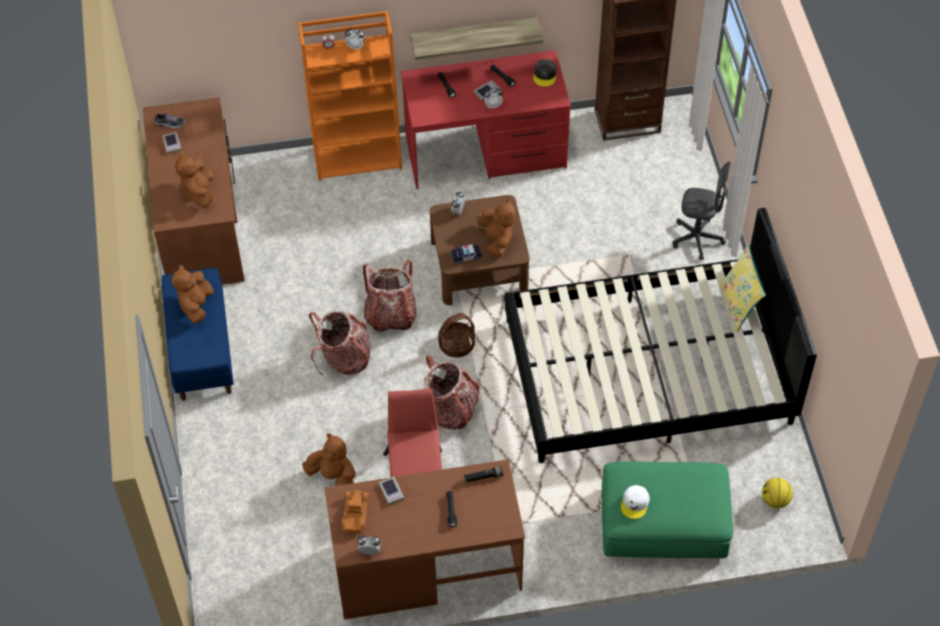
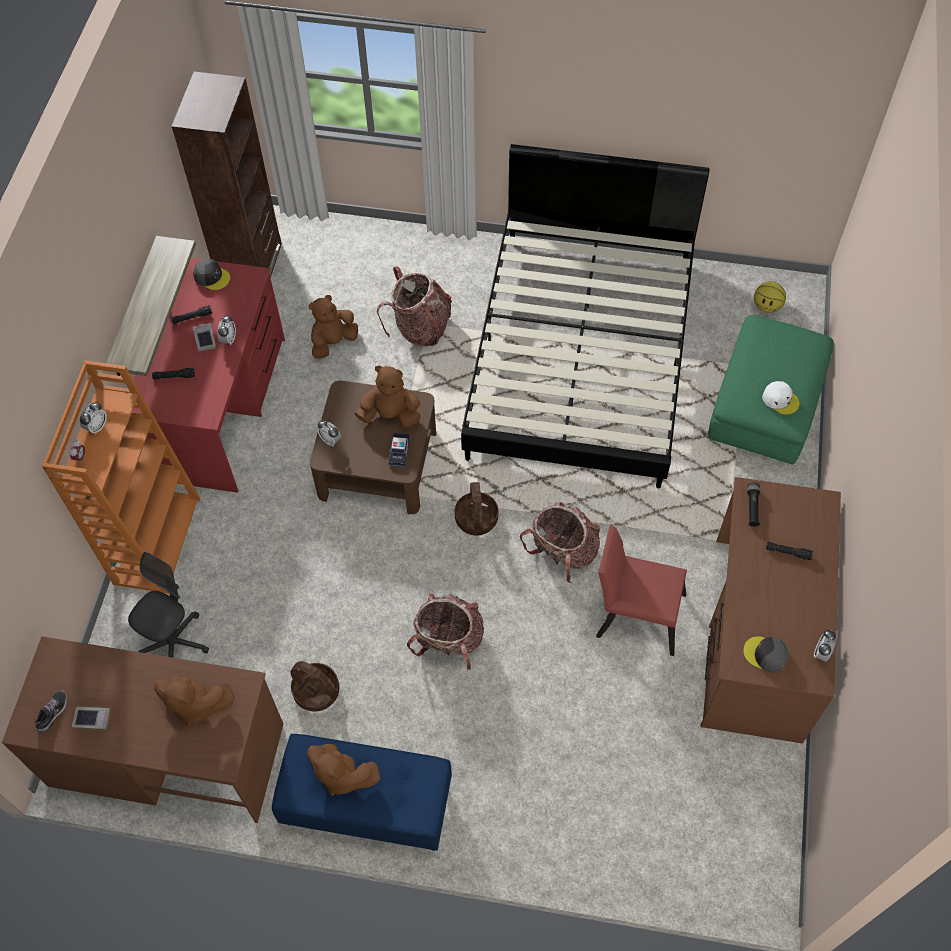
camera: 70 degrees left, 5 degrees up
brown plush toy [302,433,356,486] -> brown plush toy moved to [309,295,358,358]
toy truck [342,490,369,533] -> grey cap [743,636,789,673]
backpack [363,260,416,332] -> backpack moved to [377,266,452,346]
book [379,476,404,505] -> none
grey office chair [673,162,730,260] -> grey office chair moved to [128,552,209,658]
yellow pillow [720,244,766,332] -> none
none -> basket [290,661,339,712]

